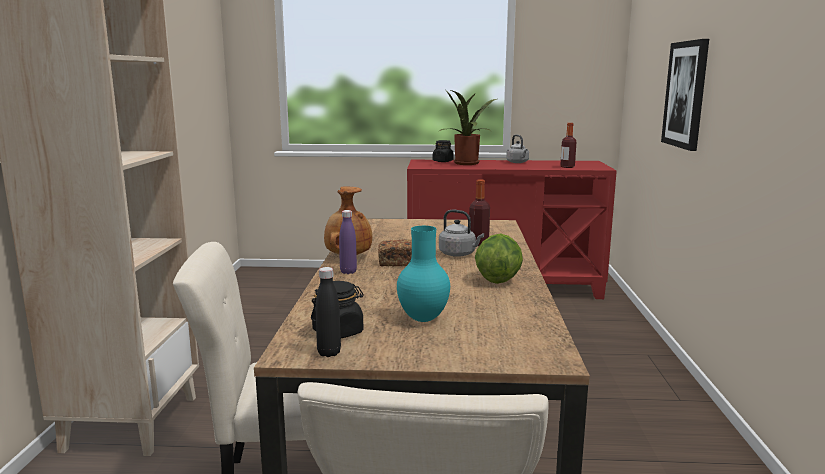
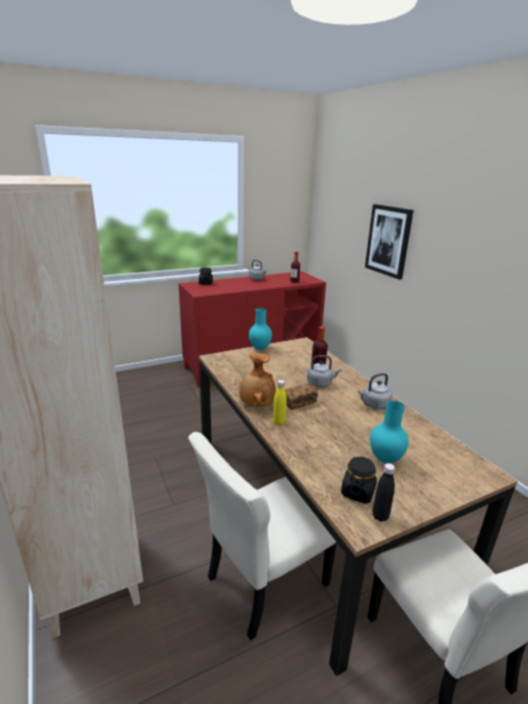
camera: 30 degrees left, 10 degrees up
purple bottle [339,210,357,274] -> yellow bottle [273,380,287,425]
potted plant [438,90,497,165] -> none
lettuce [475,233,523,284] -> grey kettle [358,373,392,410]
none -> turquoise vase [249,308,272,350]

